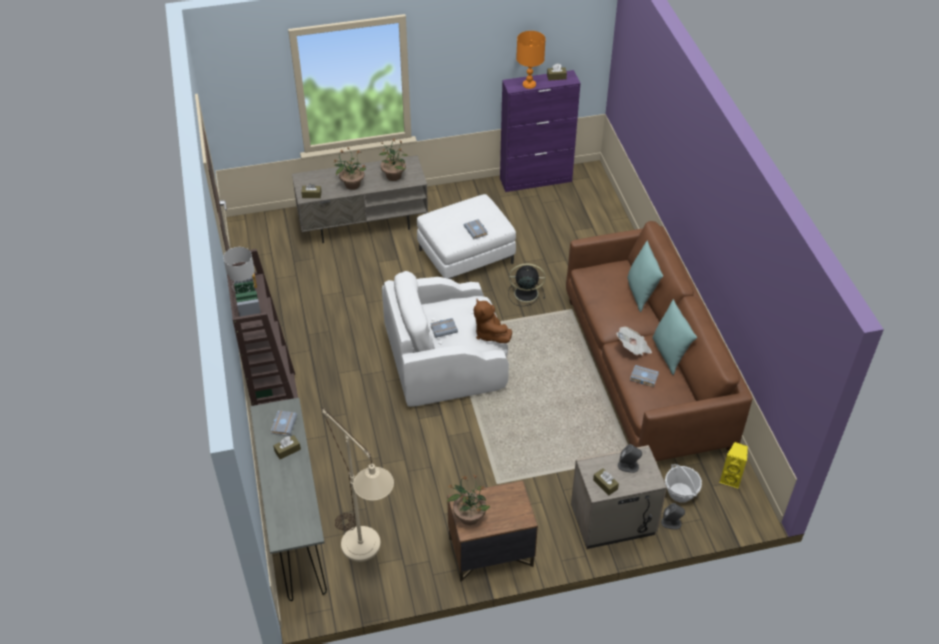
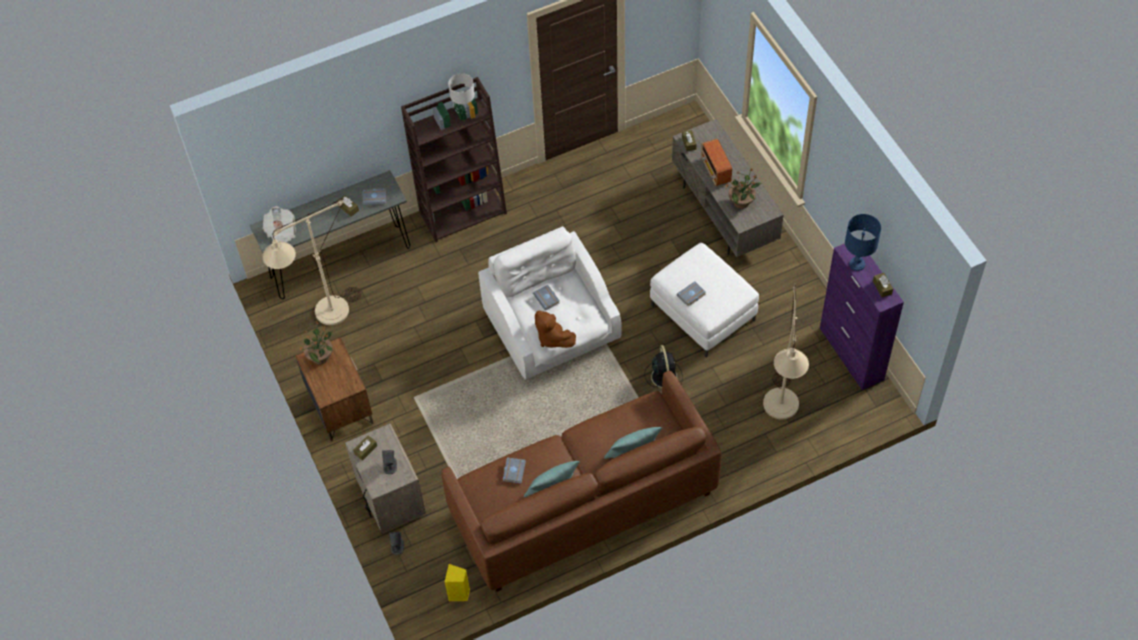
camera: 80 degrees right, 10 degrees up
potted plant [334,147,366,190] -> radio [701,139,732,186]
brown plush toy [473,299,512,343] -> brown plush toy turned 90 degrees counterclockwise [535,310,576,348]
orange table lamp [516,31,546,89] -> blue table lamp [845,214,881,271]
newspaper [616,327,652,356] -> newspaper moved to [263,206,296,242]
basket [665,464,702,503] -> none
none -> beige floor lamp [763,284,809,419]

